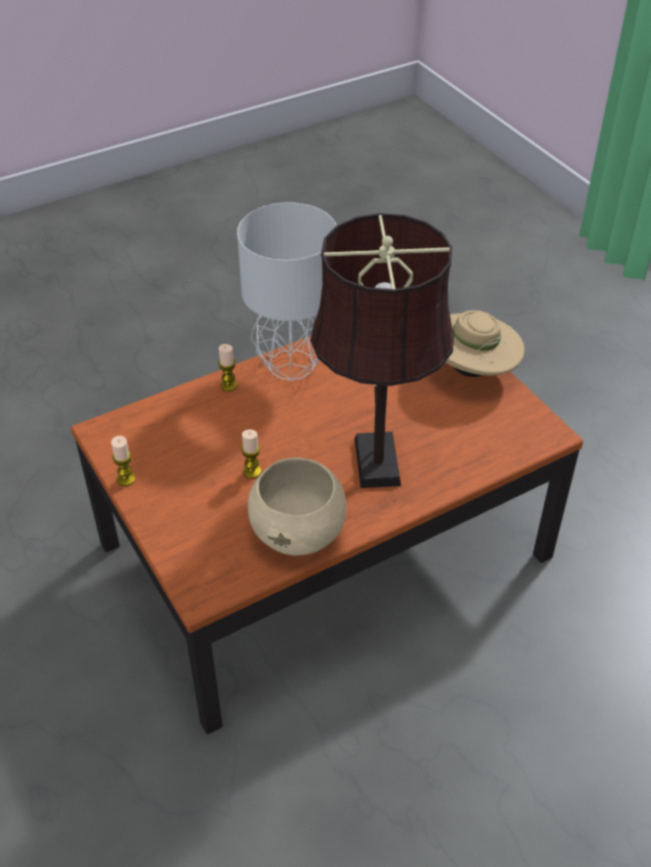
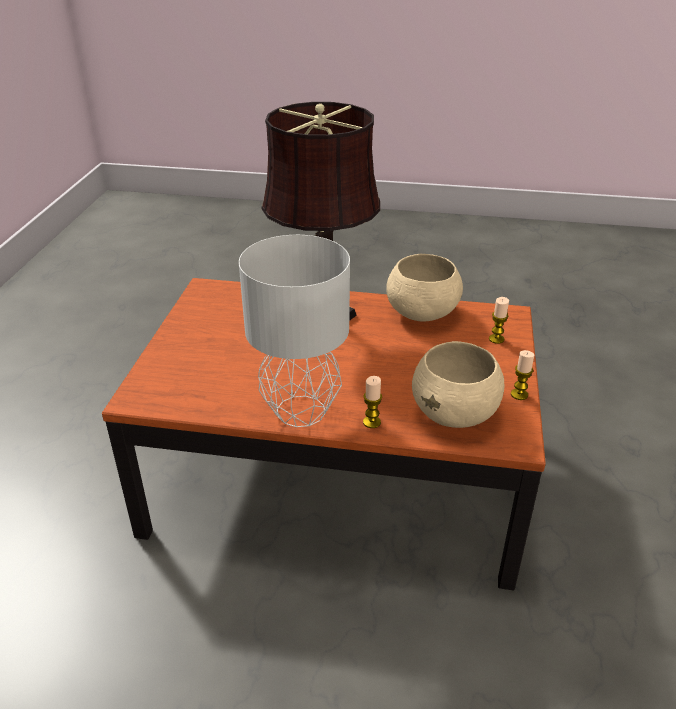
camera: 140 degrees left, 10 degrees down
candle [241,429,261,478] -> candle moved to [489,297,509,344]
beige hat [445,310,525,377] -> none
none -> beige bowl [412,341,505,428]

